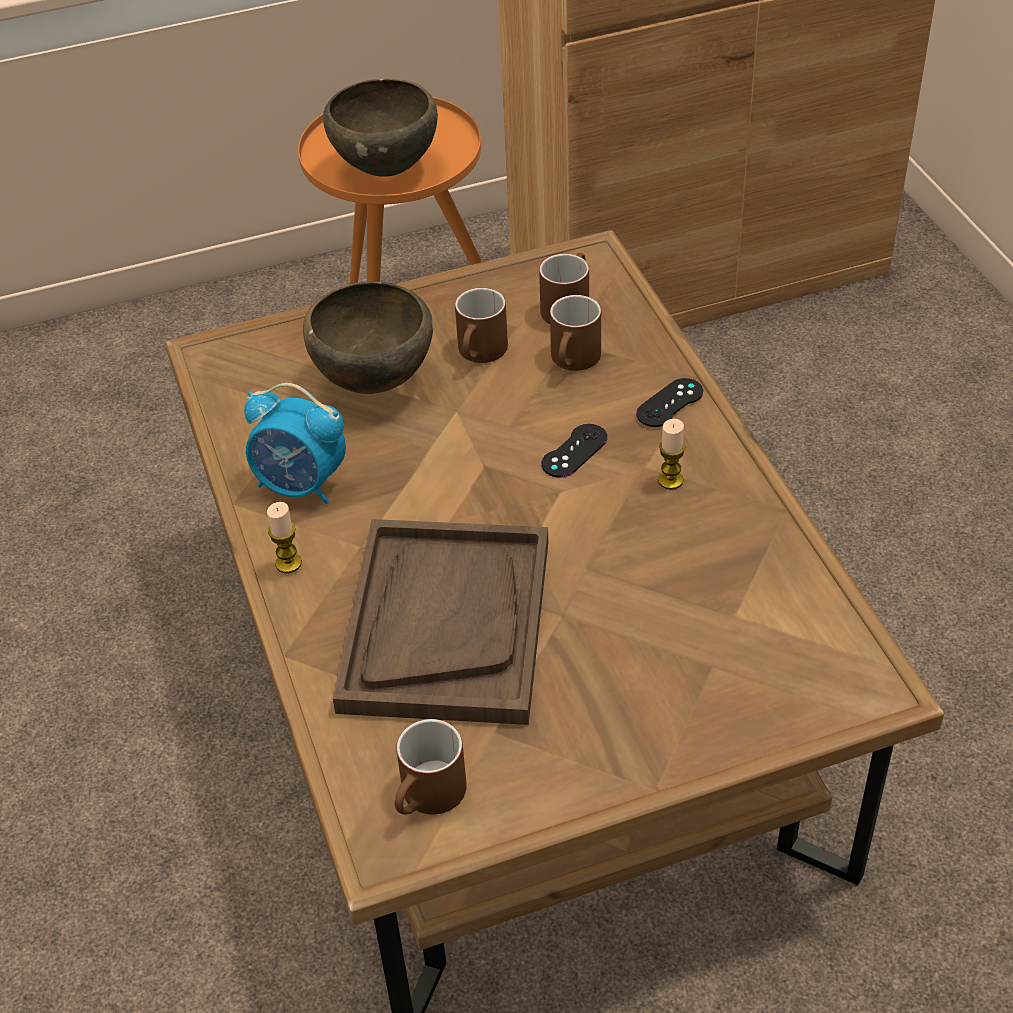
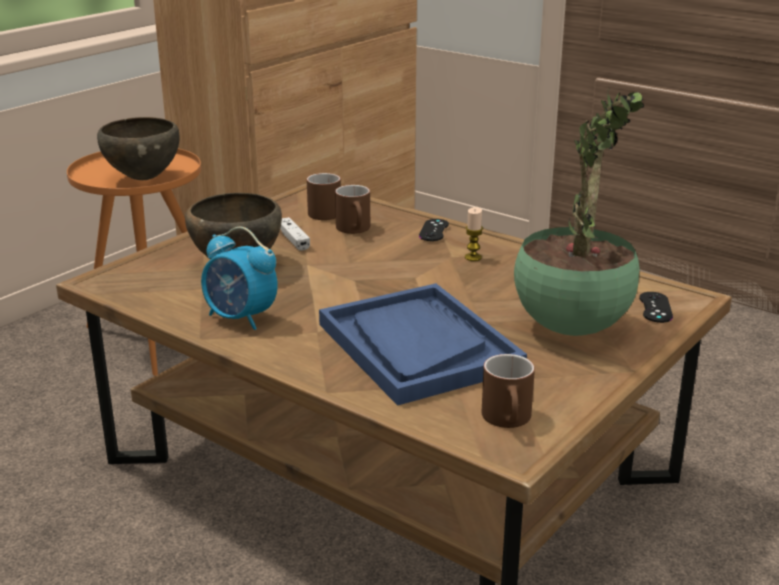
camera: 35 degrees left, 20 degrees down
alarm clock [244,383,346,504] -> alarm clock turned 45 degrees clockwise [201,227,278,330]
candle [267,502,302,573] -> none
brown tray [333,519,548,725] -> blue tray [319,283,527,406]
brown mug [455,288,508,363] -> white game controller [280,217,310,251]
black game controller [542,424,608,477] -> black game controller moved to [639,292,673,323]
none -> potted plant [514,88,644,336]

